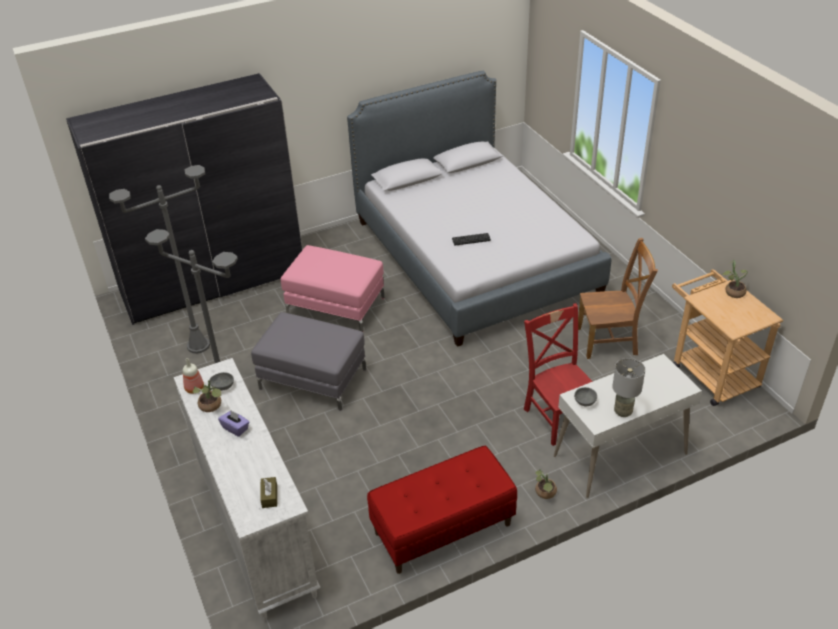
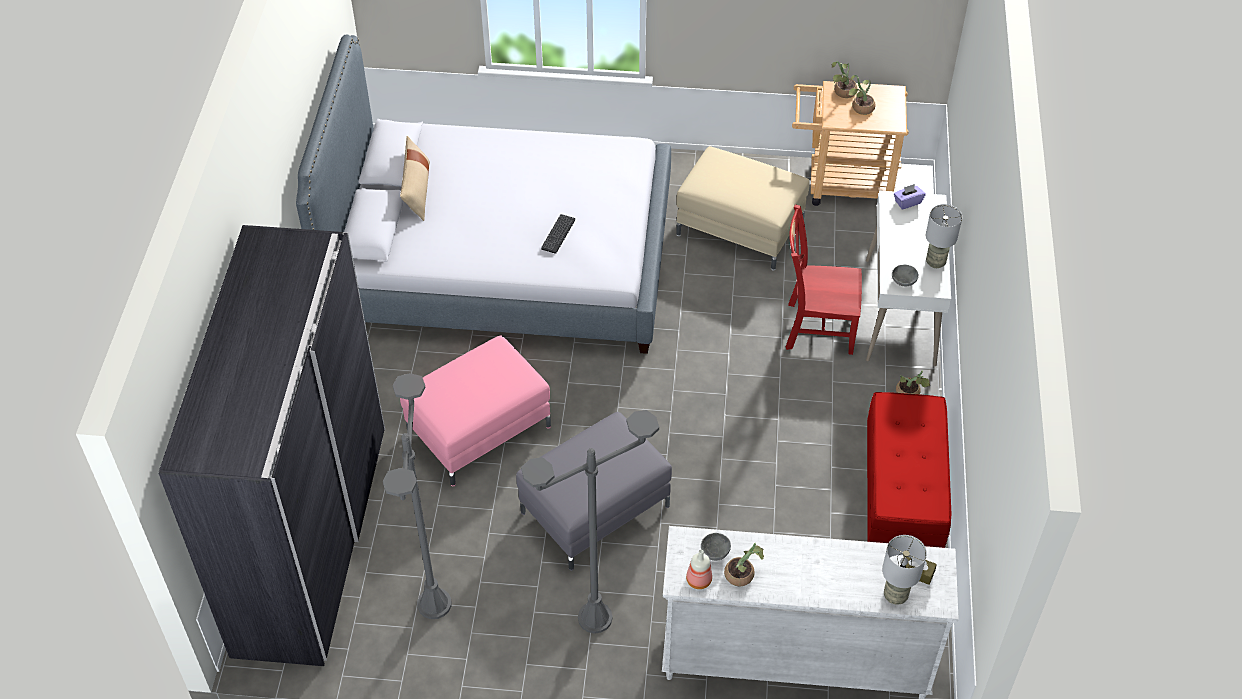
camera: 60 degrees left, 10 degrees up
purple tissue box [218,410,249,437] -> purple tissue box moved to [894,184,925,209]
brown chair [578,238,658,359] -> beige ottoman [676,146,810,271]
none -> beige pillow [400,136,430,221]
none -> potted plant [848,75,876,115]
none -> grey table lamp [882,535,927,605]

